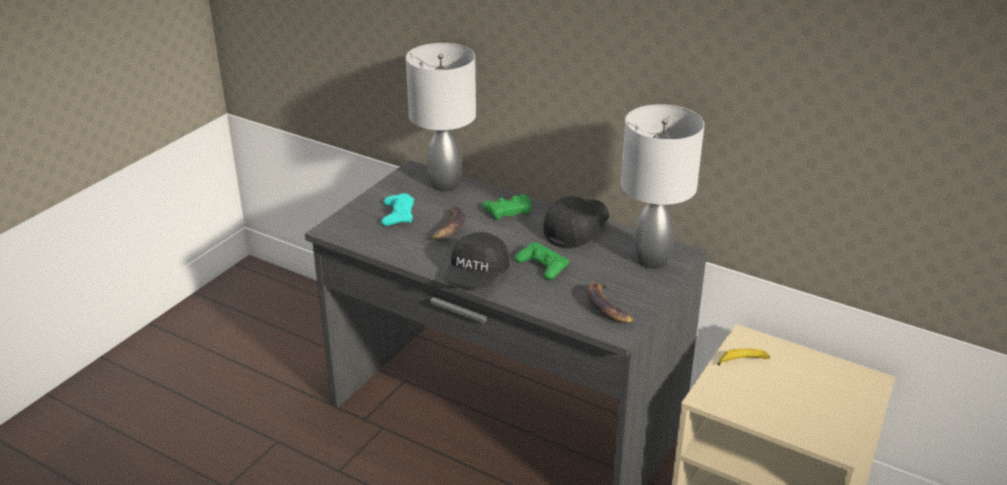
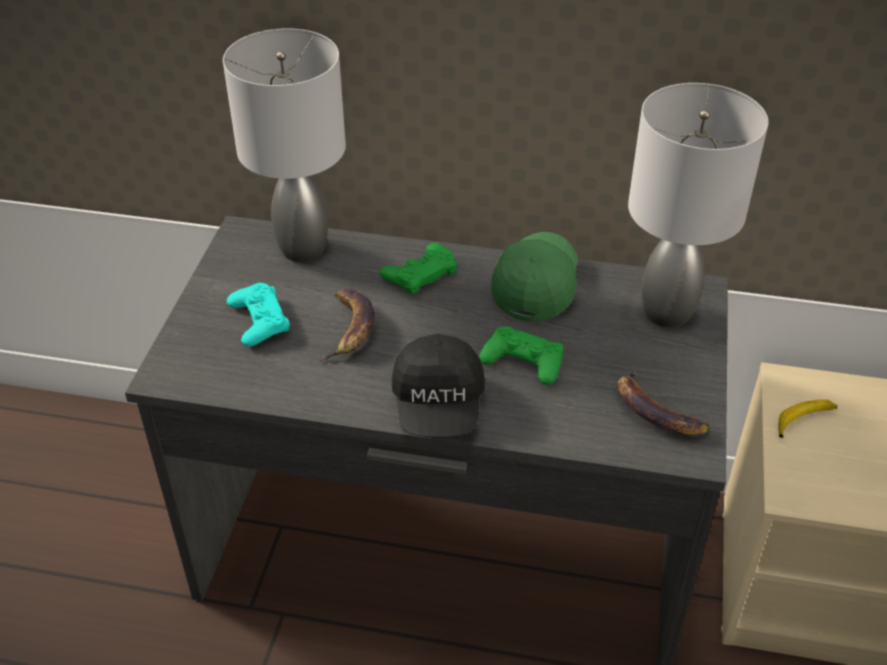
camera: 20 degrees left, 10 degrees up
black cap [543,196,609,249] -> green cap [491,232,578,322]

